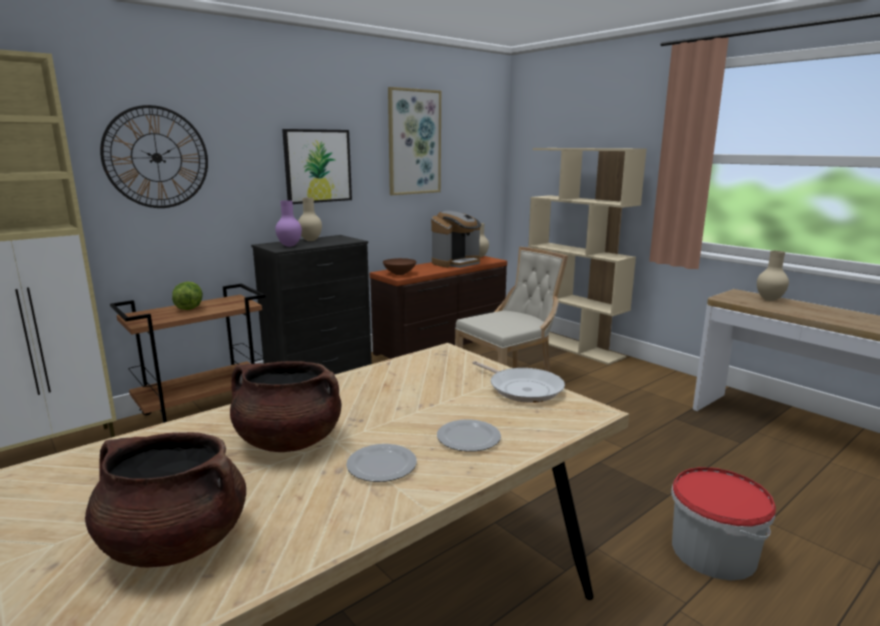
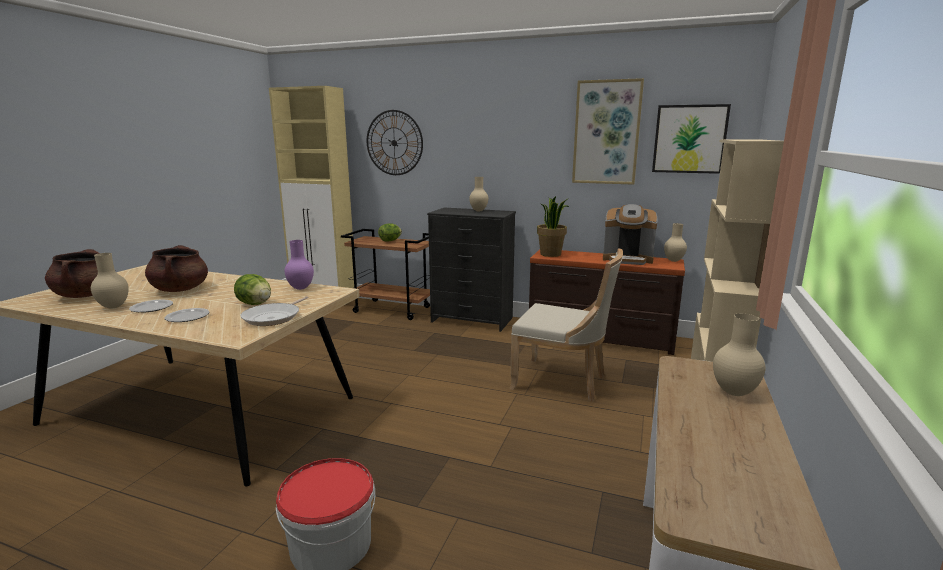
camera: 60 degrees right, 0 degrees up
purple vase [275,200,302,247] -> purple vase moved to [285,240,314,290]
picture [282,129,352,204] -> picture moved to [652,104,731,174]
brown bowl [383,258,416,275] -> potted plant [537,196,569,257]
none -> beige vase [91,253,129,308]
none -> lettuce [234,274,271,305]

